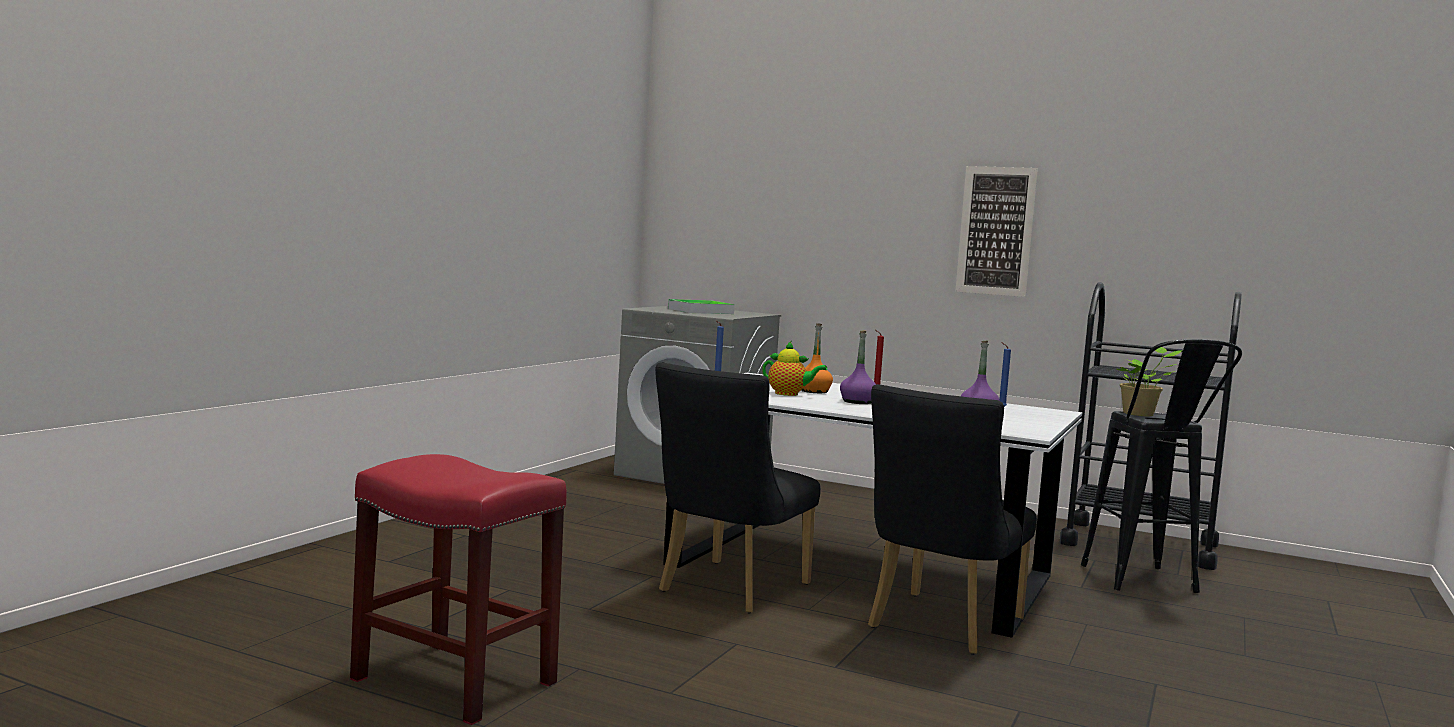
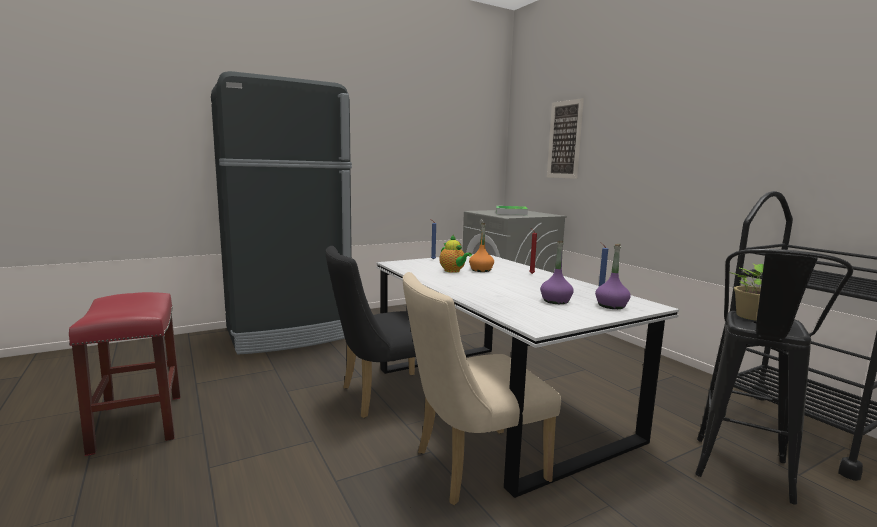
camera: 35 degrees right, 5 degrees up
purple bottle [840,330,876,404] -> purple bottle moved to [595,244,631,309]
black chair [868,384,1037,655] -> beige chair [403,272,561,505]
picture [955,166,1038,297] -> picture moved to [547,98,584,179]
none -> black fridge [211,71,352,354]

